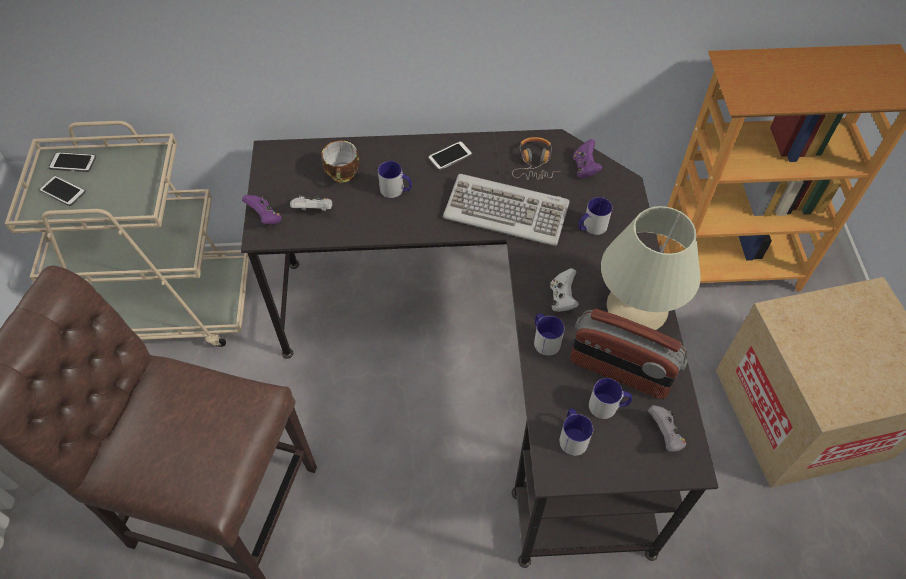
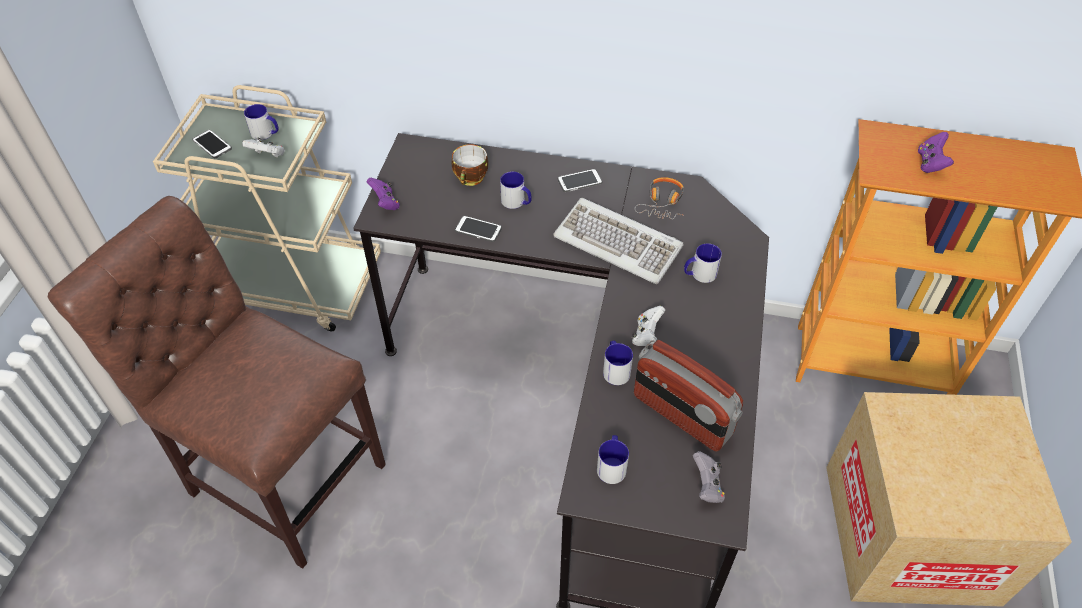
camera: 15 degrees right, 5 degrees down
phone [49,152,96,172] -> phone moved to [455,216,502,242]
white game controller [290,194,332,211] -> white game controller moved to [242,138,285,157]
purple game controller [573,139,603,178] -> purple game controller moved to [918,132,954,173]
mug [589,378,632,419] -> mug moved to [244,104,279,140]
beige table lamp [601,206,701,330] -> none

